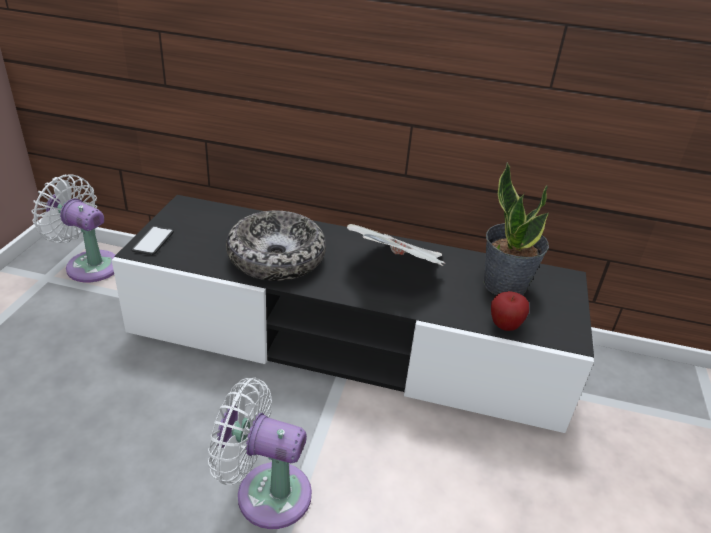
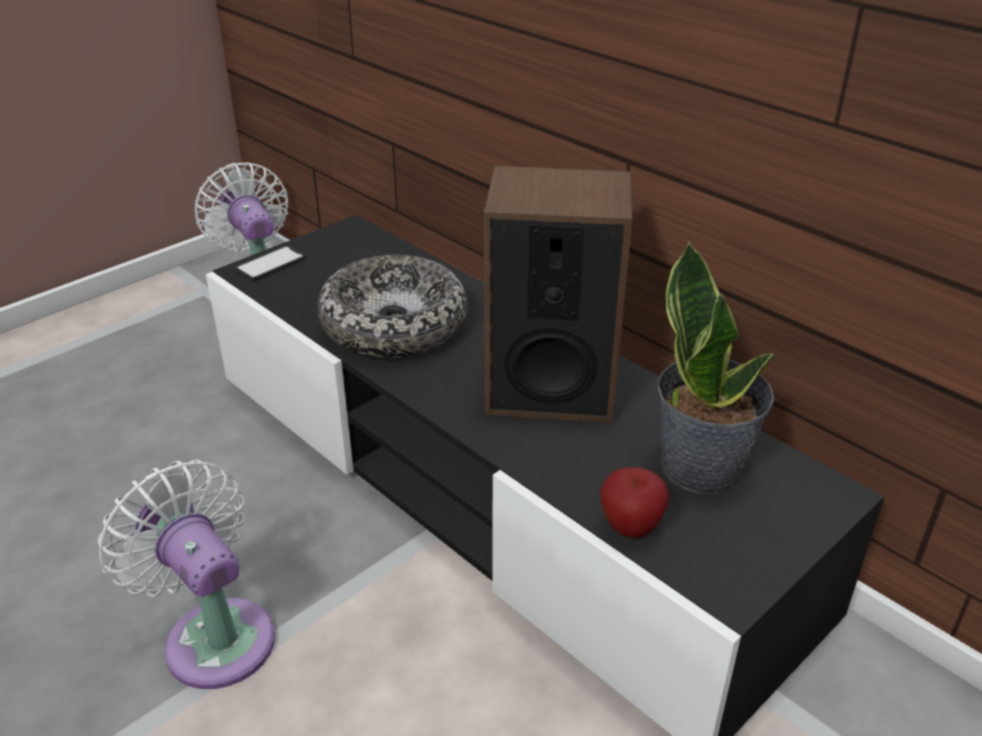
camera: 35 degrees right, 0 degrees up
newspaper [347,224,445,266] -> speaker [484,166,632,423]

